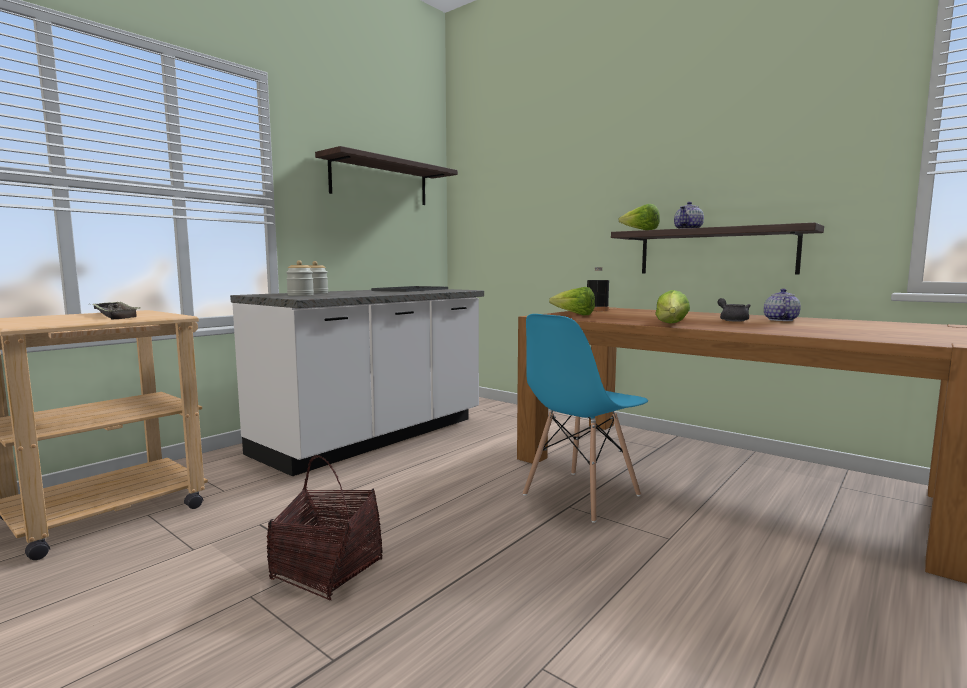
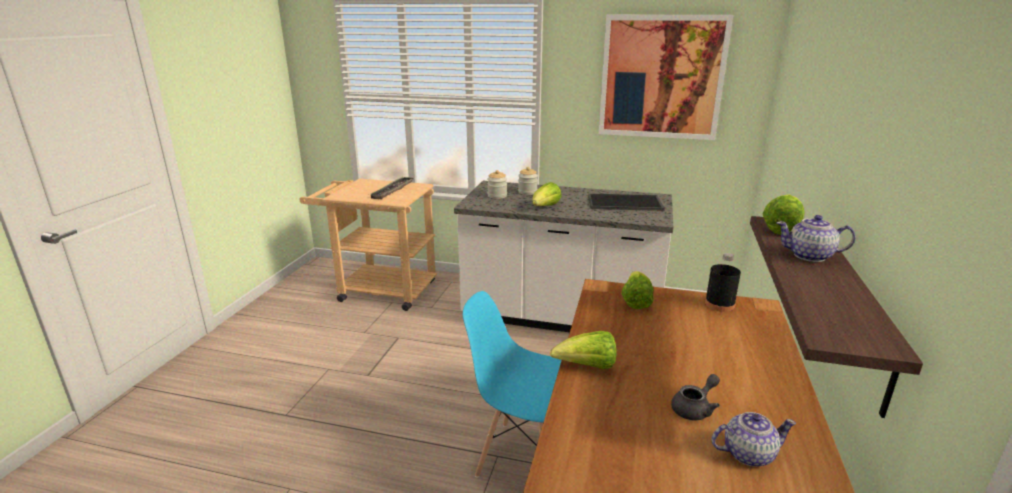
camera: 65 degrees right, 15 degrees up
basket [267,455,383,600] -> none
shelf [315,146,458,205] -> picture [599,15,733,140]
none -> lettuce [532,182,562,206]

